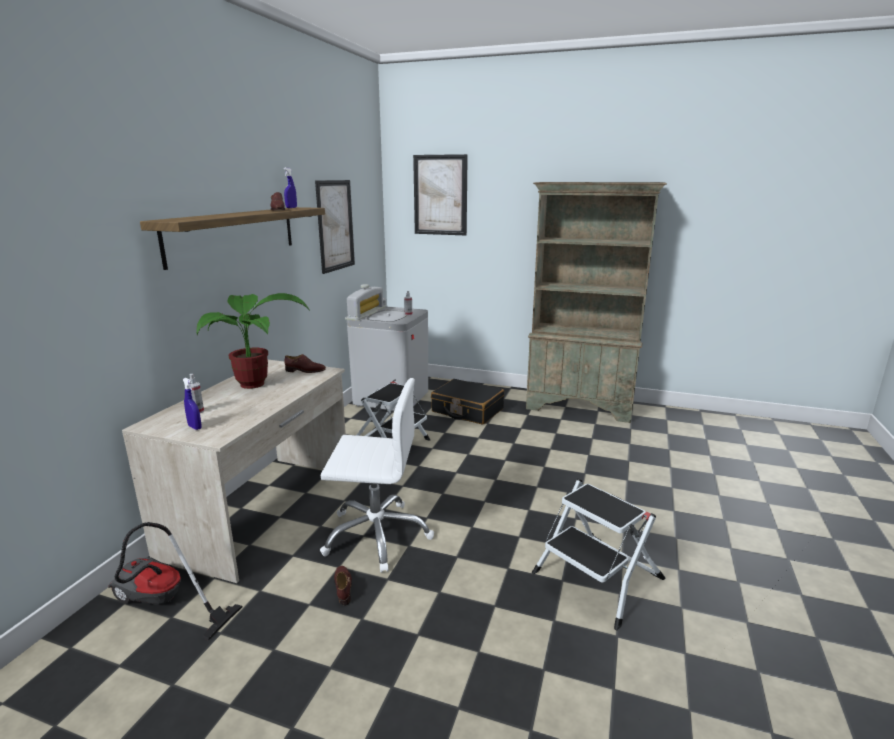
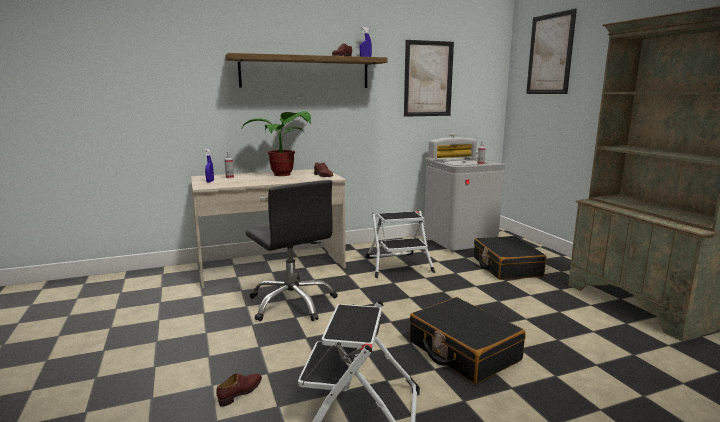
camera: 50 degrees right, 5 degrees down
vacuum cleaner [108,522,243,641] -> none
white office chair [320,378,434,573] -> black office chair [246,180,338,321]
brown shoe [334,566,352,605] -> brown shoe moved to [216,373,262,407]
none -> black suitcase [409,297,526,384]

